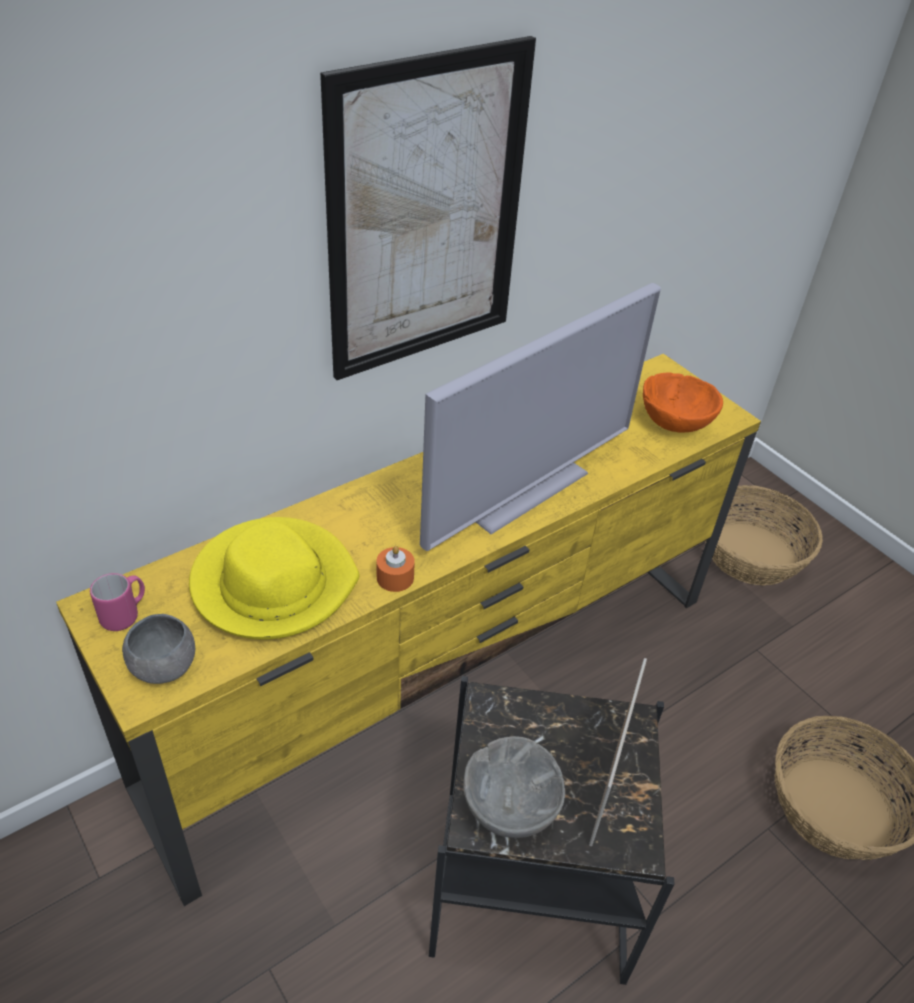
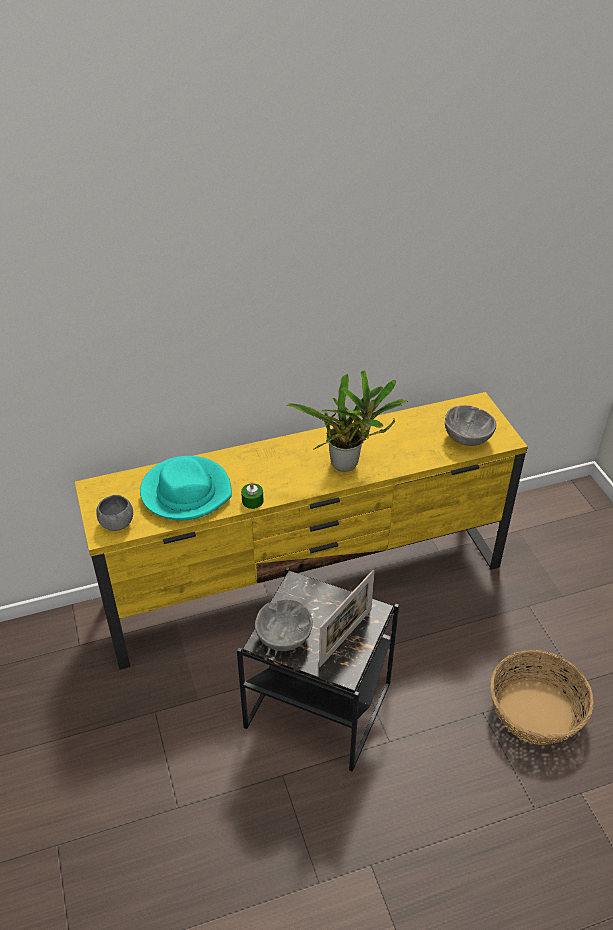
camera: 20 degrees right, 0 degrees up
pink mug [90,573,145,631] -> none
yellow hat [189,517,359,640] -> turquoise hat [140,456,232,520]
picture [320,36,536,380] -> none
orange candle [377,546,415,592] -> green candle [241,482,263,509]
television [420,283,661,551] -> potted plant [287,370,408,472]
orange bowl [643,372,723,433] -> grey bowl [445,405,496,446]
basket [705,485,823,586] -> none

